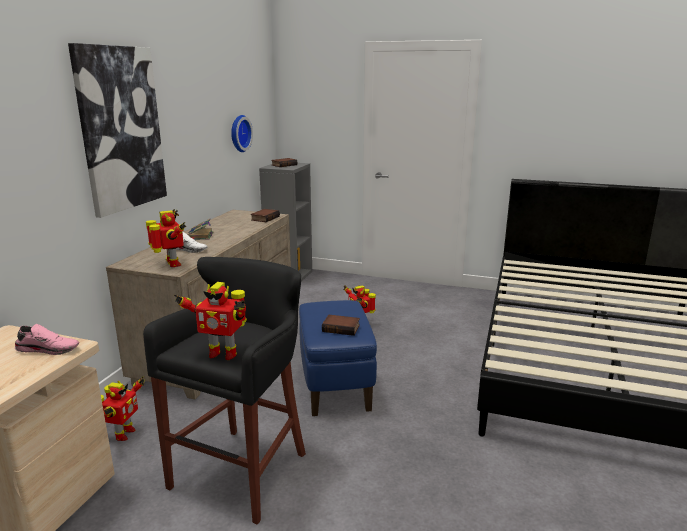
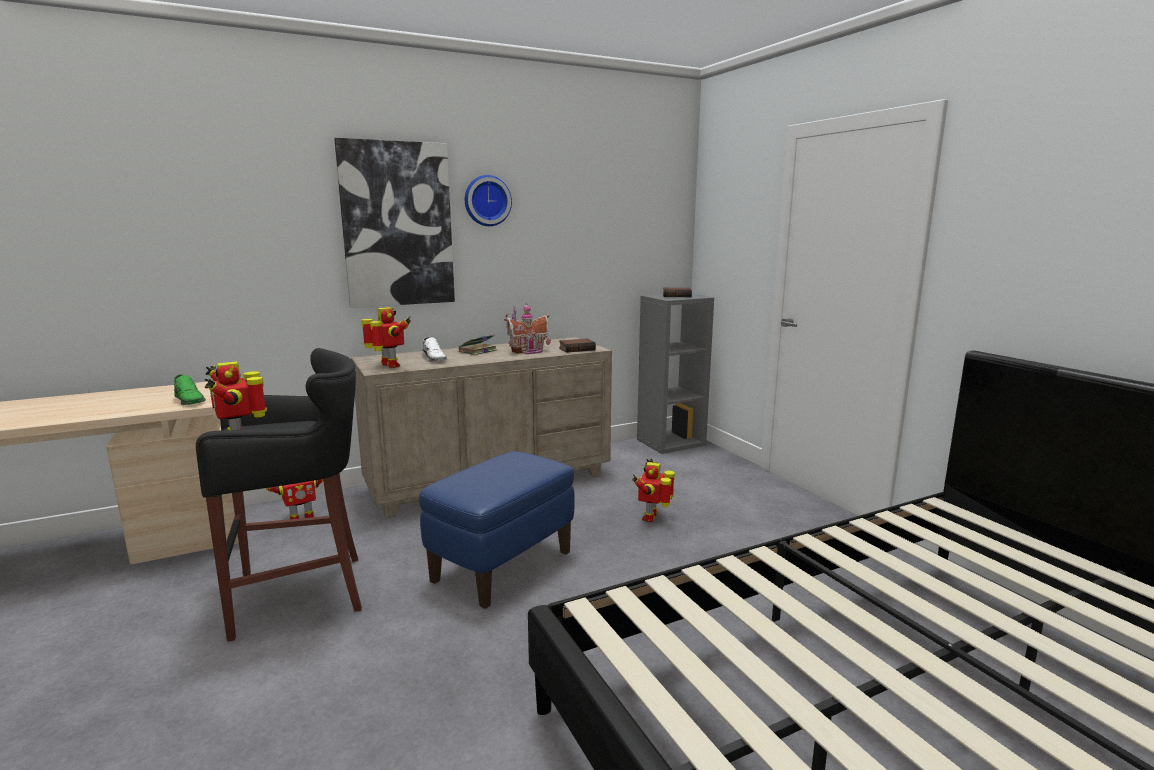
camera: 45 degrees right, 5 degrees down
pink shoe [15,324,79,355] -> green shoe [174,374,206,405]
toy robot [146,209,187,267] -> toy robot turned 60 degrees counterclockwise [361,307,411,368]
wall clock [231,115,253,152] -> wall clock moved to [465,175,512,226]
book [322,315,360,336] -> none
none -> toy house [504,302,551,354]

